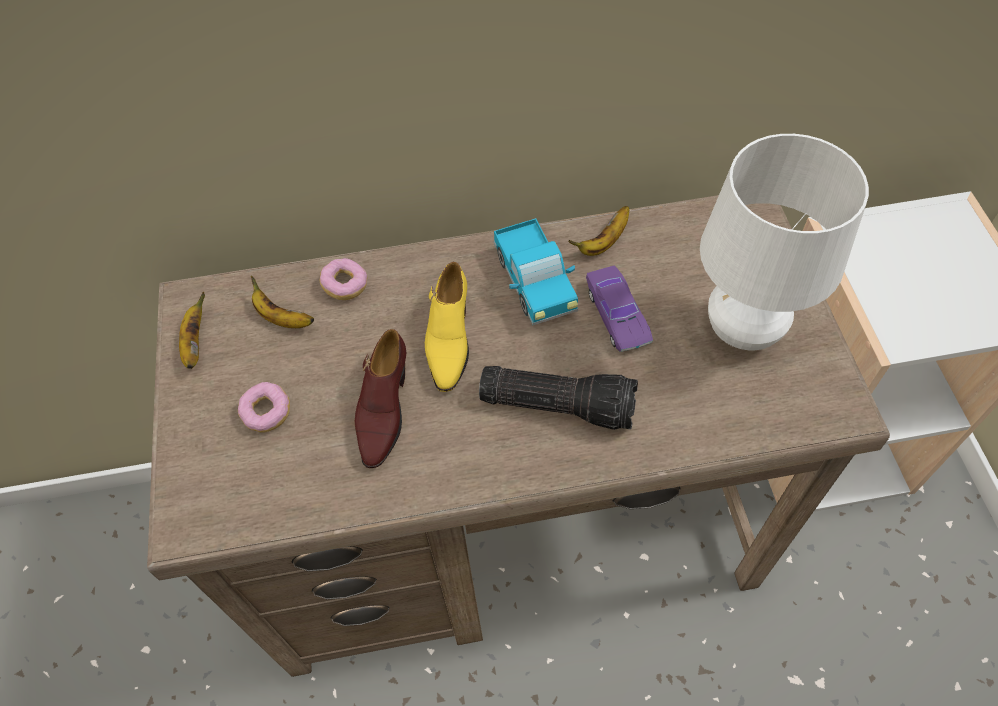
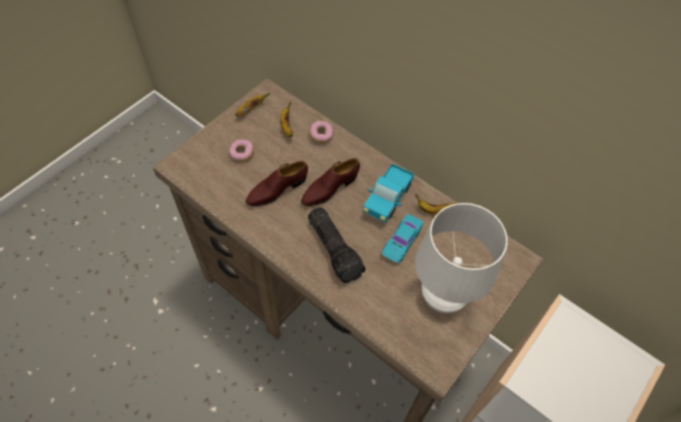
camera: 45 degrees right, 0 degrees up
yellow shoe [425,262,469,392] -> brown shoe [301,158,360,206]
purple toy car [586,266,653,352] -> turquoise toy car [381,214,423,263]

